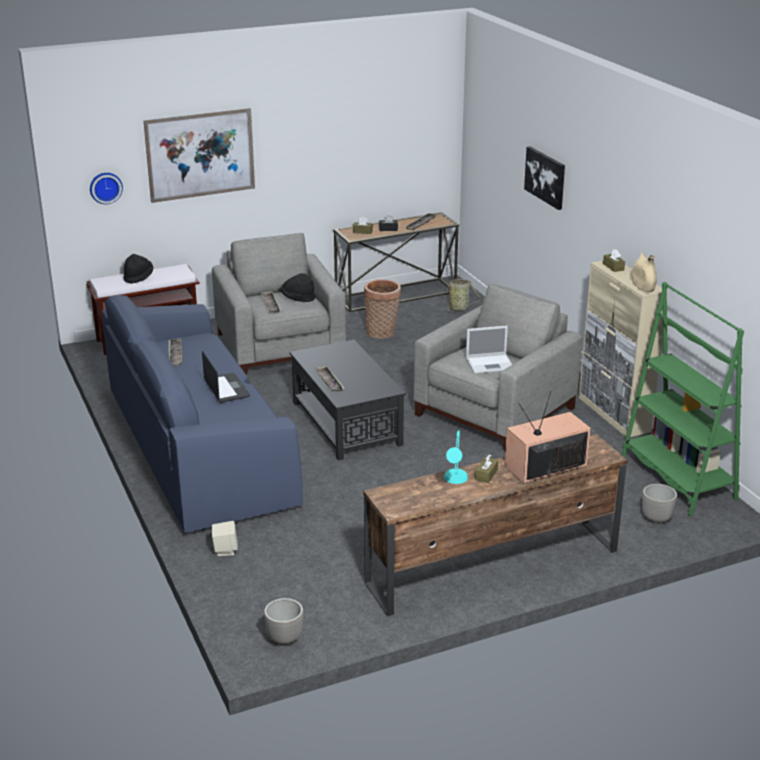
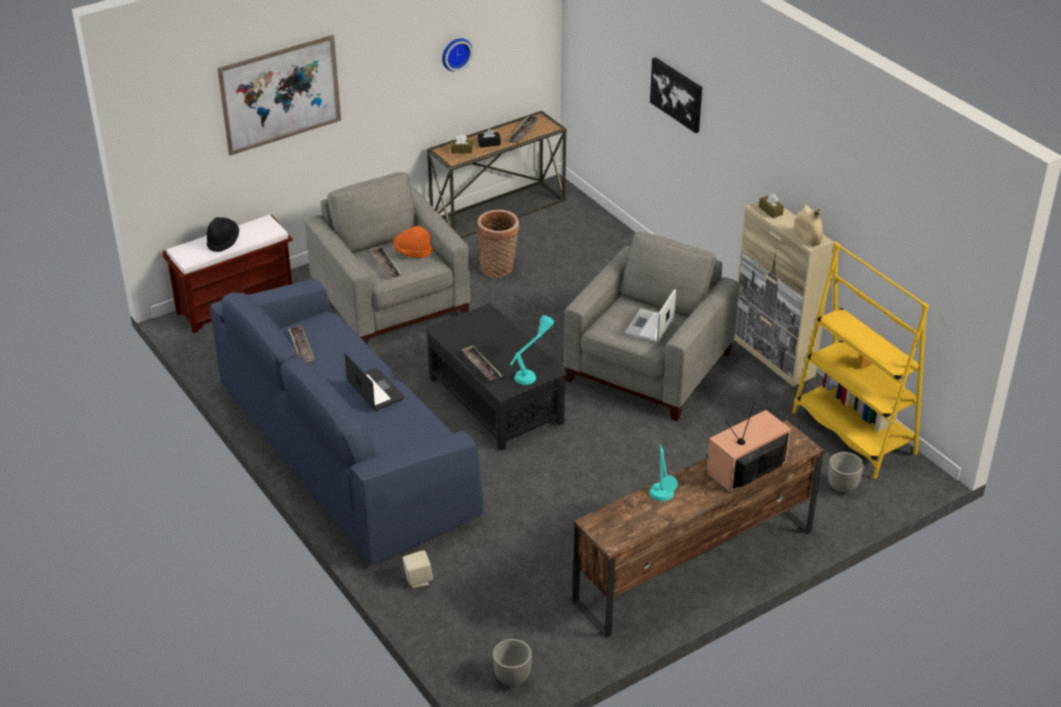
camera: 10 degrees left, 10 degrees up
wall clock [90,173,123,204] -> wall clock moved to [442,38,473,72]
black hat [281,273,316,302] -> orange hat [393,226,432,258]
basket [441,279,485,311] -> none
laptop [466,326,513,374] -> laptop turned 135 degrees clockwise [624,289,676,343]
brown tissue box [475,454,498,483] -> none
green bookcase [622,282,744,516] -> yellow bookcase [792,241,929,479]
none -> turquoise table lamp [510,315,554,385]

